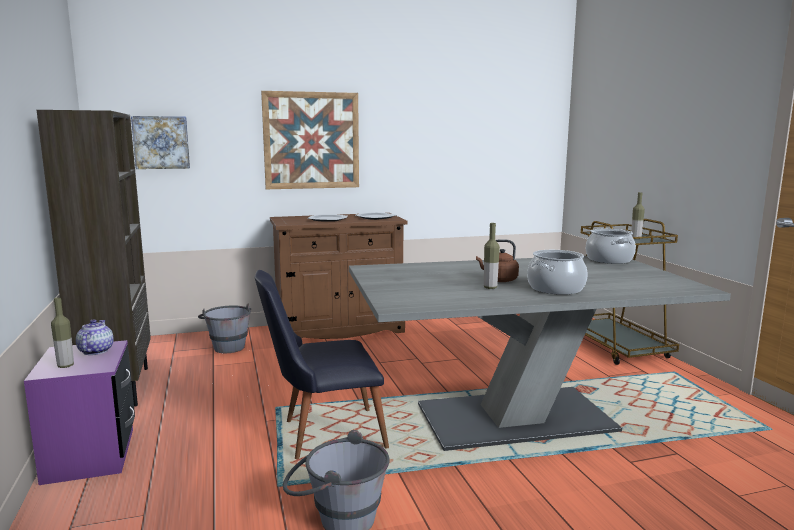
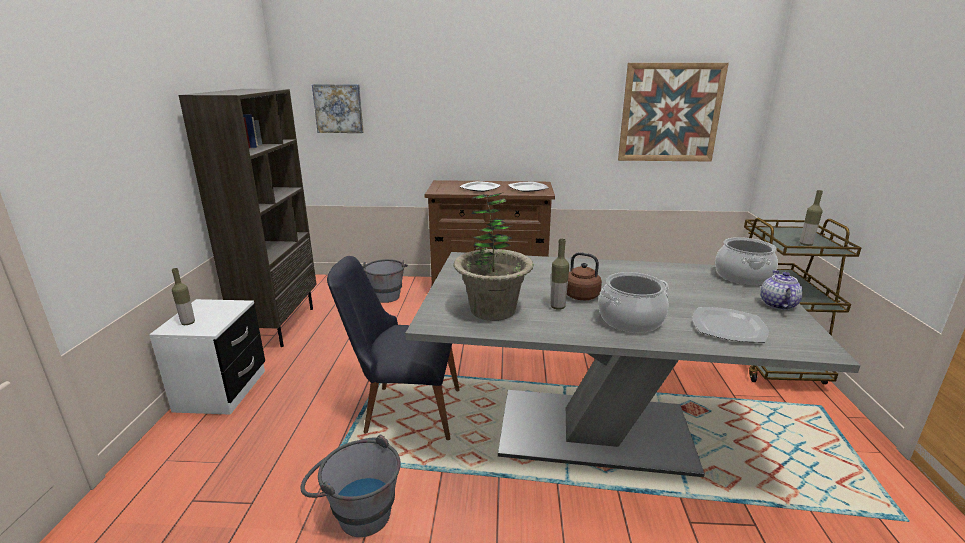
camera: 20 degrees right, 10 degrees up
purple nightstand [24,340,135,485] -> white nightstand [149,299,265,415]
teapot [76,320,114,355] -> teapot moved to [760,270,803,310]
picture [261,91,359,189] -> picture moved to [618,63,729,162]
none -> potted plant [453,193,534,321]
none -> plate [692,307,769,342]

